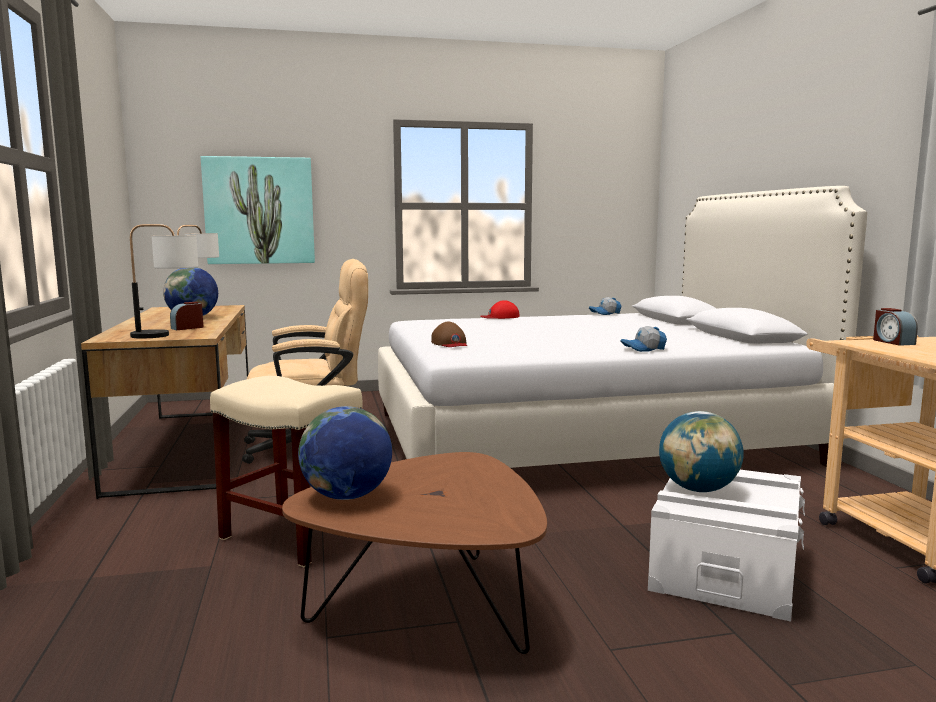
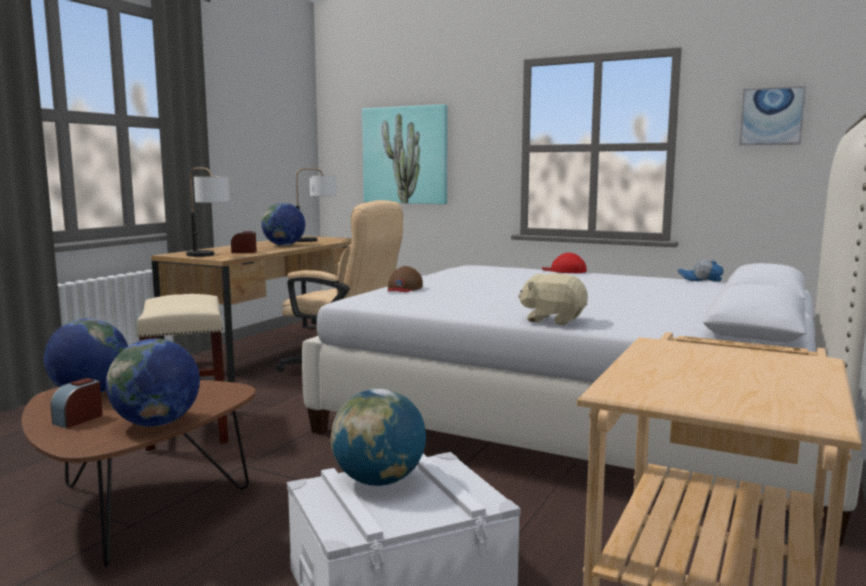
camera: 40 degrees right, 0 degrees up
cap [620,326,667,352] -> beige plush toy [518,273,588,325]
alarm clock [873,308,918,346] -> alarm clock moved to [51,378,103,428]
none -> globe [106,339,200,426]
none -> picture [739,86,806,145]

